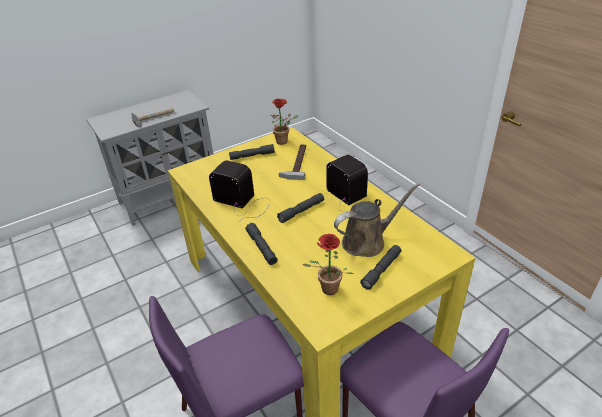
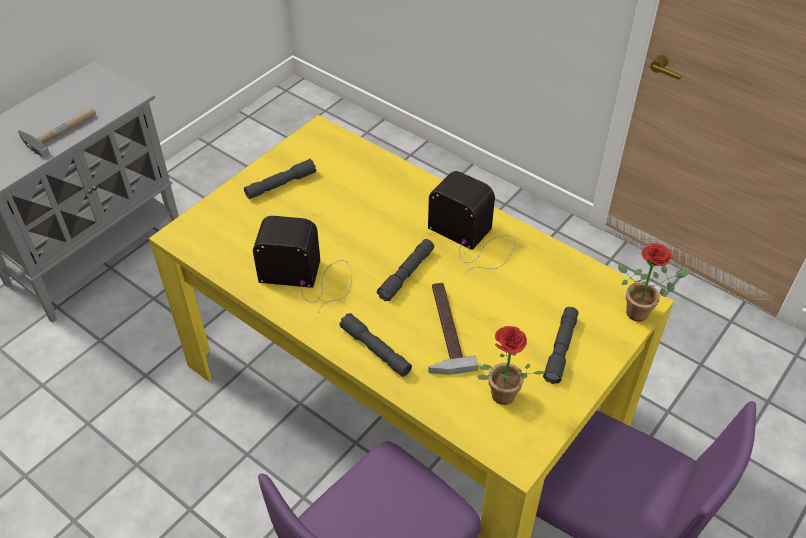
camera: 20 degrees left, 10 degrees up
potted plant [271,99,298,145] -> potted plant moved to [618,244,689,322]
hammer [279,145,306,180] -> hammer moved to [428,283,478,375]
brown watering can [334,183,420,257] -> none

